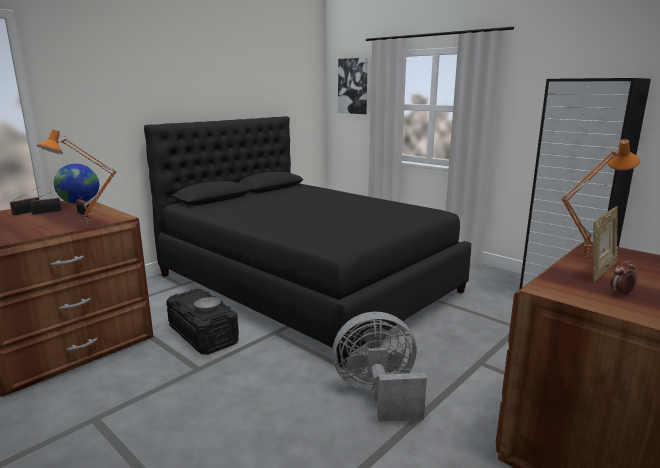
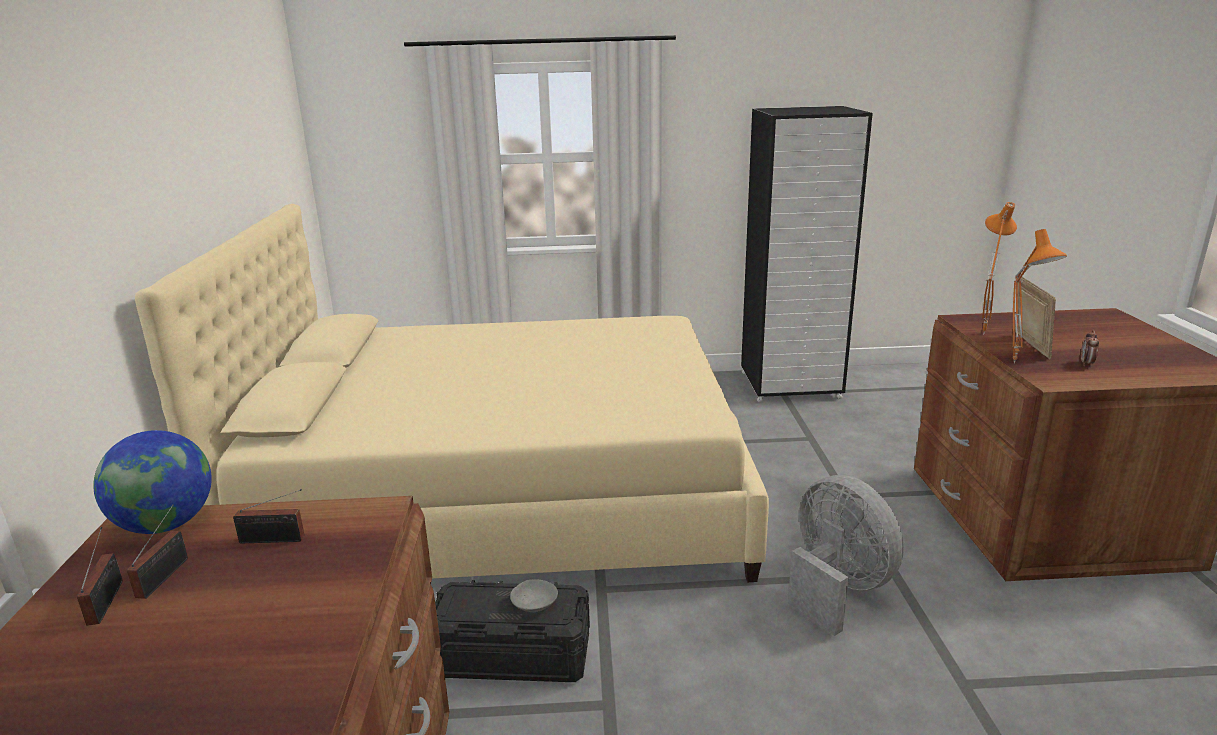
camera: 45 degrees left, 5 degrees up
orange table lamp [37,129,117,224] -> orange table lamp moved to [1013,229,1067,363]
black bed [144,116,471,367] -> beige bed [135,204,769,582]
grey fan [332,312,427,422] -> grey fan turned 105 degrees clockwise [788,475,904,636]
picture [338,58,368,114] -> none

